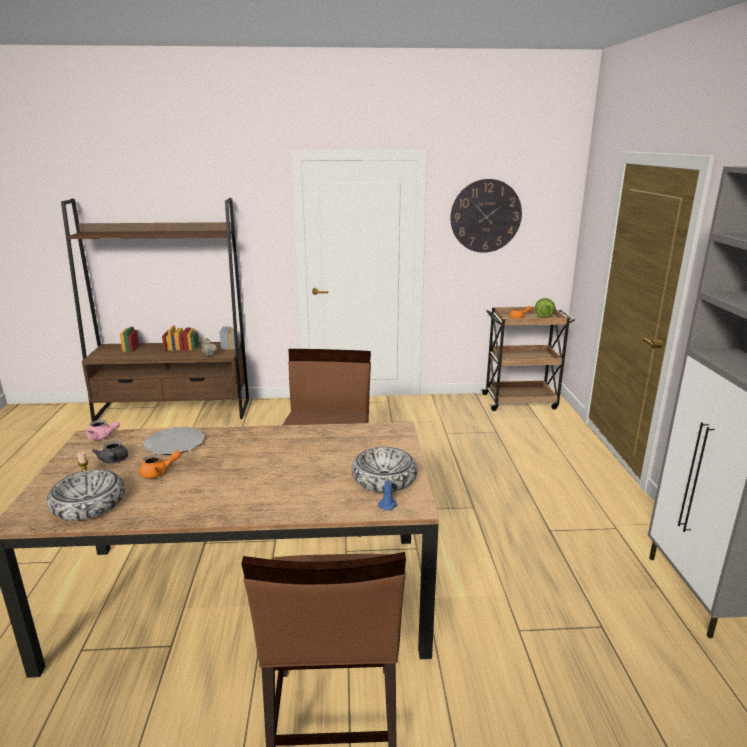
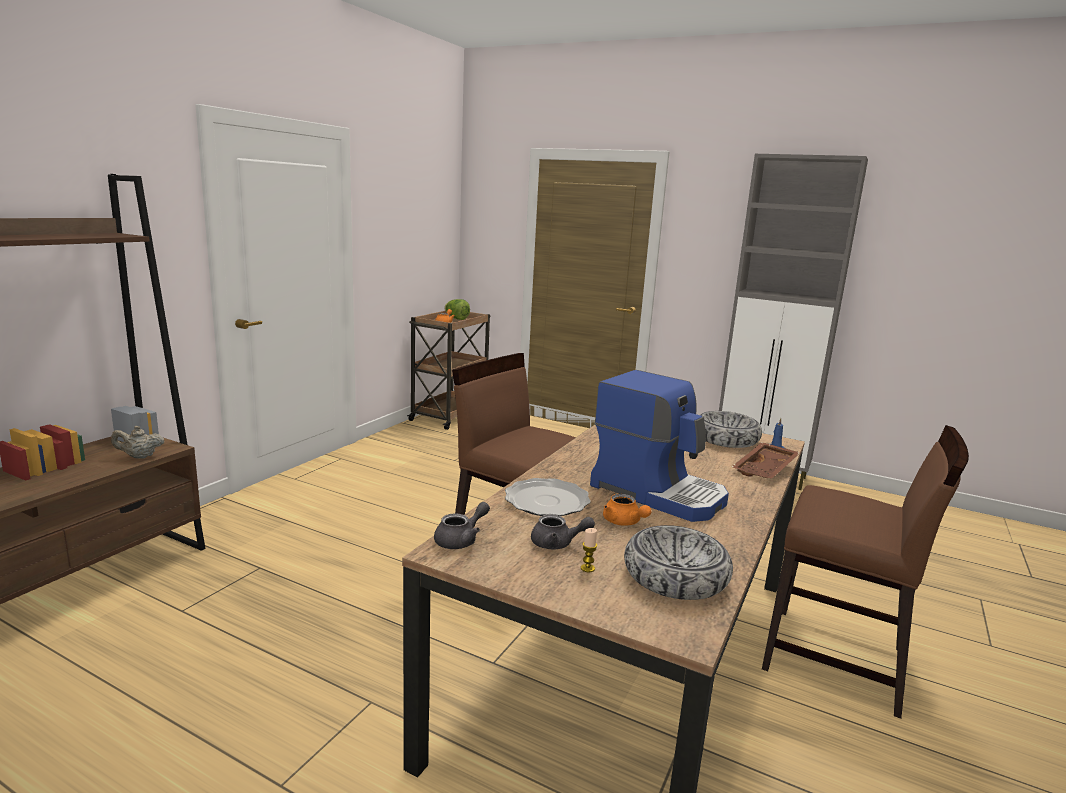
camera: 60 degrees left, 5 degrees down
pink teapot [87,420,120,440] -> grey teapot [434,502,490,549]
orange teapot [140,450,181,478] -> orange teapot turned 135 degrees clockwise [603,494,651,526]
wall clock [450,179,522,253] -> none
none -> coffee machine [590,370,729,522]
none -> brown tray [732,442,800,479]

